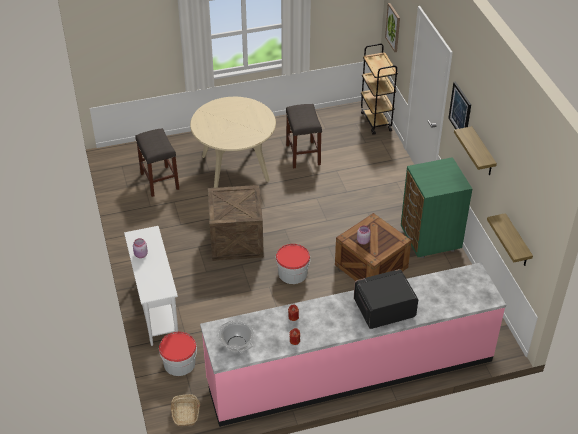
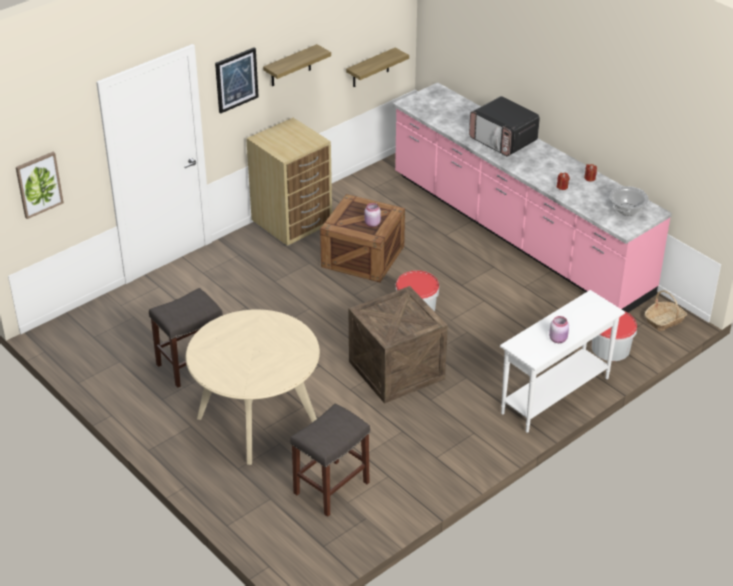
camera: 115 degrees left, 5 degrees down
brown cart [361,44,398,135] -> none
green dresser [401,157,472,258] -> brown dresser [246,118,332,246]

